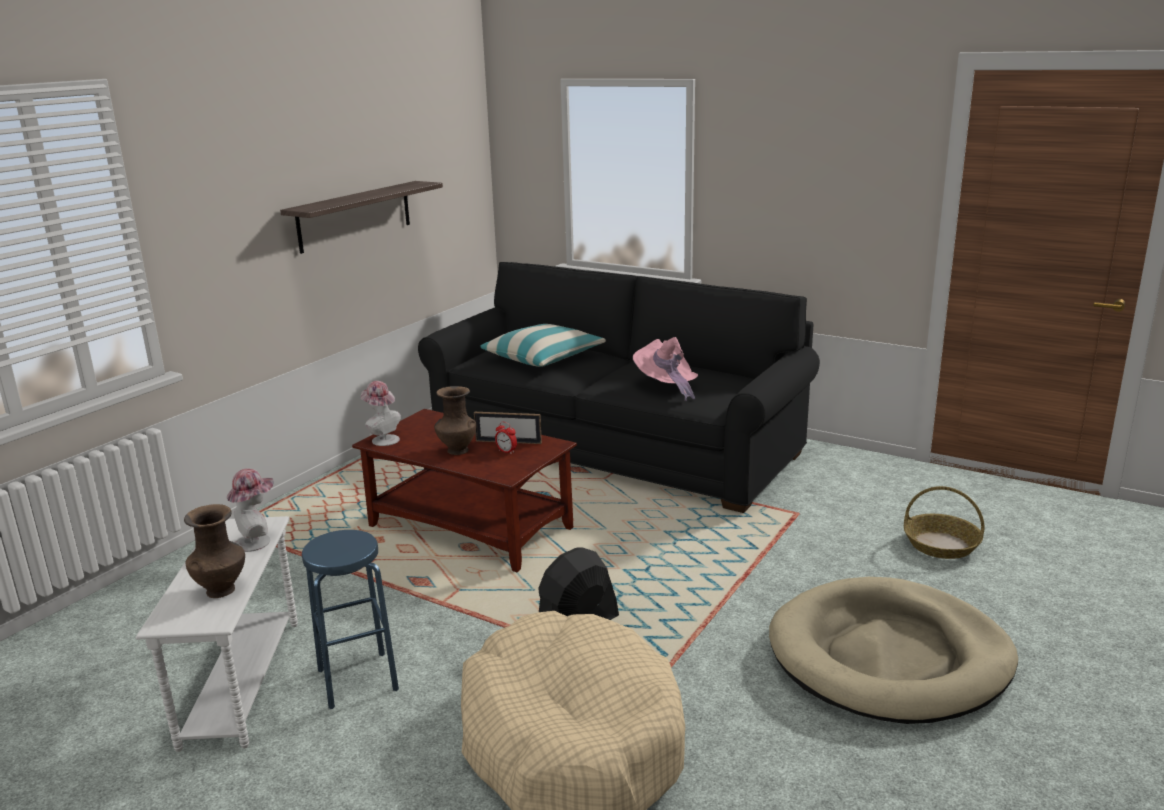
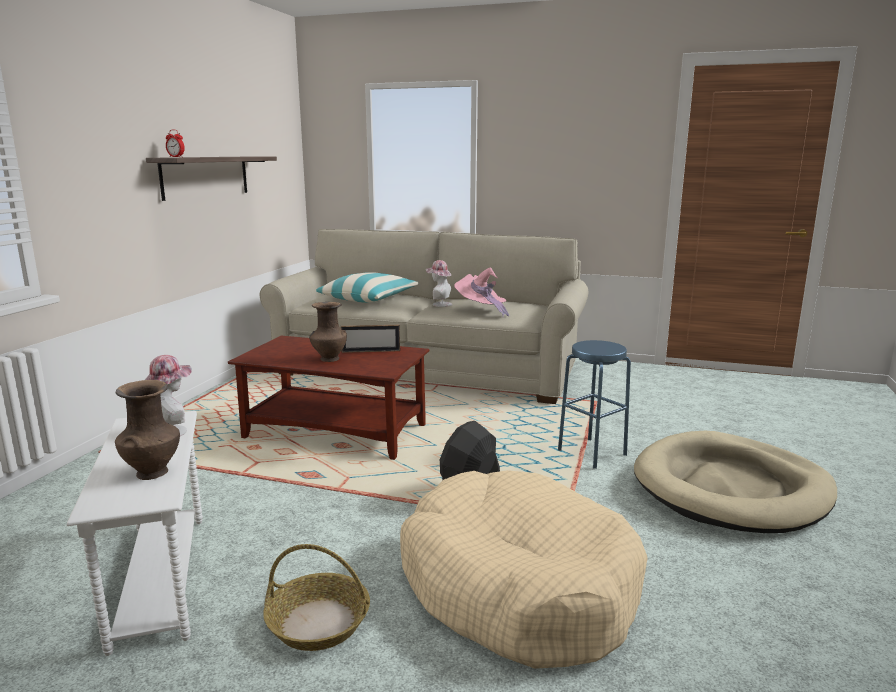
camera: 15 degrees left, 5 degrees down
blue stool [302,530,399,709] -> blue stool moved to [558,340,631,469]
hat [361,381,401,446] -> hat moved to [426,260,452,307]
black sofa [418,262,820,513] -> beige sofa [260,229,588,404]
alarm clock [495,422,517,454] -> alarm clock moved to [166,130,185,157]
basket [904,486,985,559] -> basket moved to [263,544,370,651]

